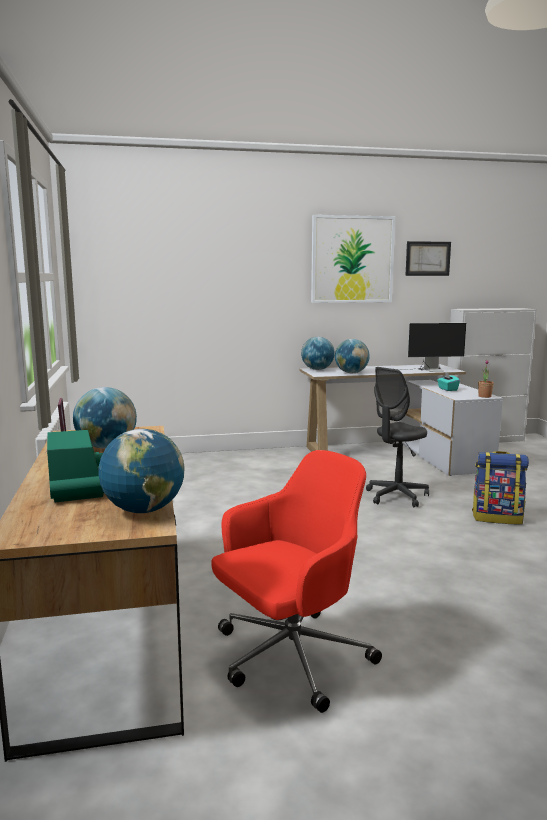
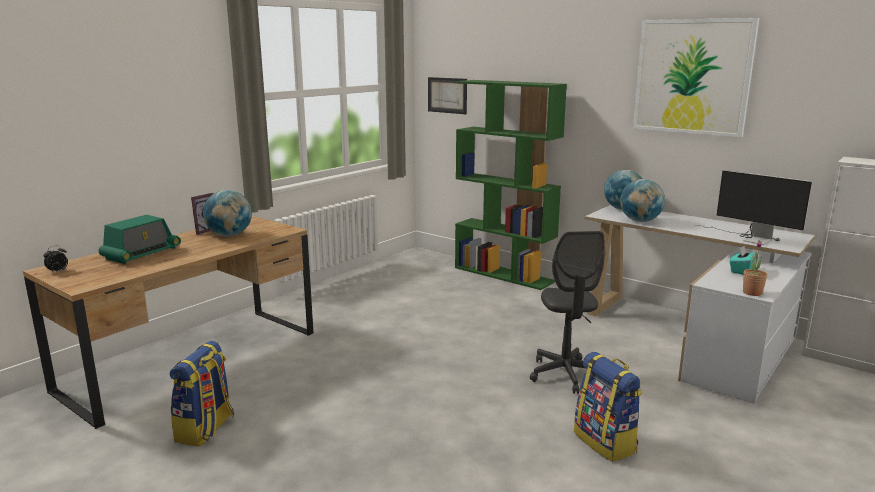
camera: 50 degrees right, 5 degrees up
globe [98,429,184,513] -> none
red office chair [211,450,382,713] -> backpack [170,341,234,447]
grey office chair [366,367,429,507] -> grey office chair turned 105 degrees counterclockwise [530,231,605,394]
picture [405,241,451,276] -> picture moved to [428,77,467,114]
none -> alarm clock [44,245,68,274]
none -> green bookcase [455,80,567,290]

